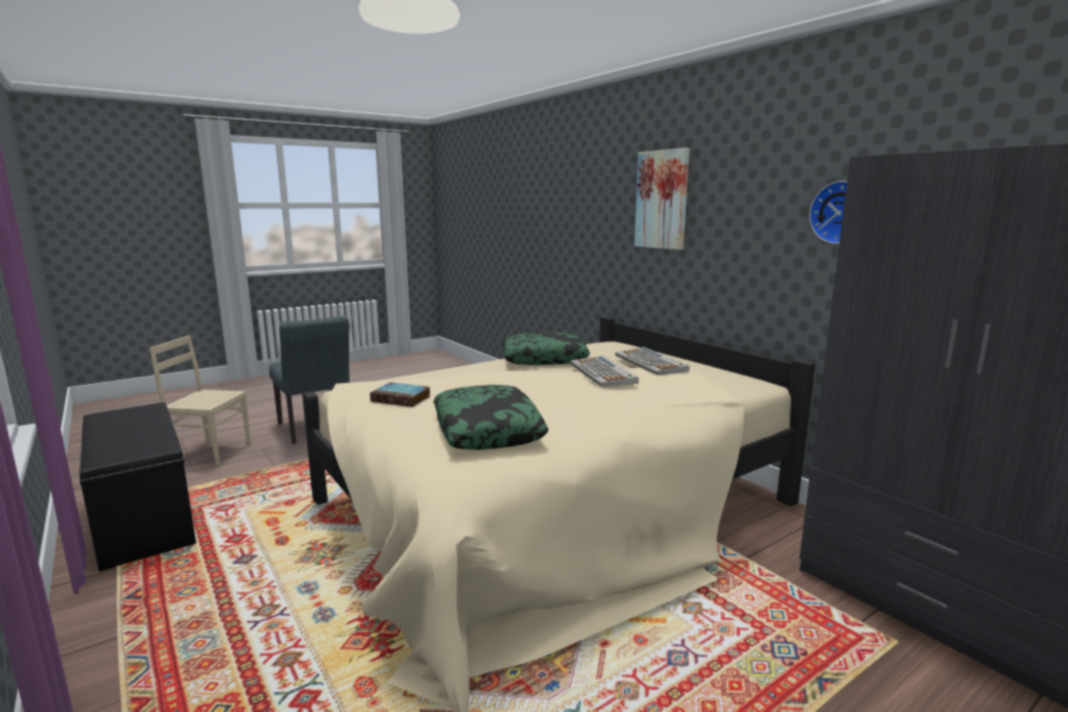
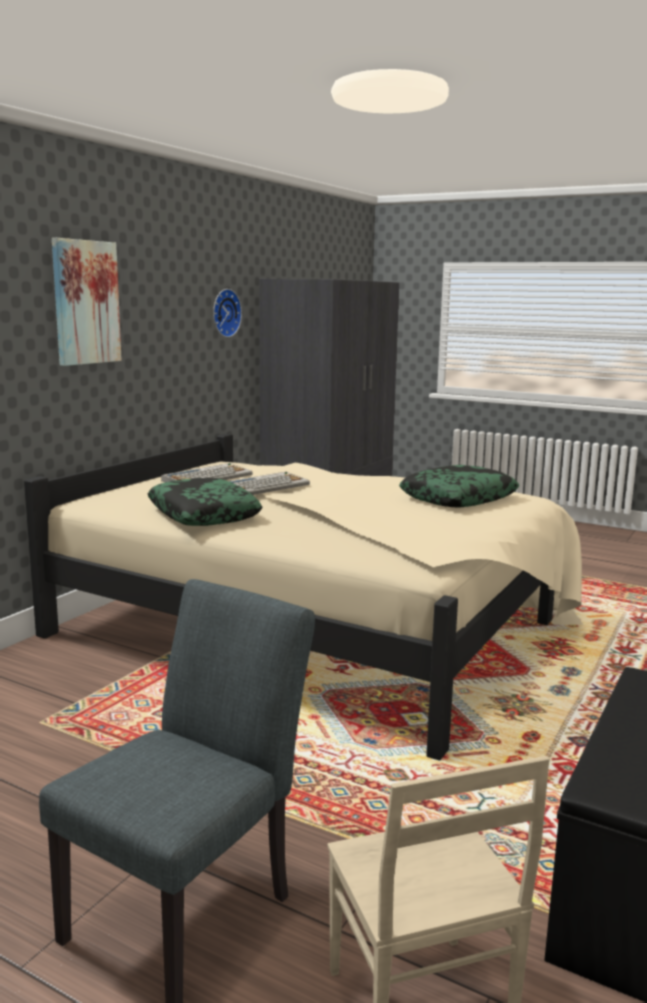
camera: 115 degrees left, 0 degrees up
book [370,382,431,407] -> none

